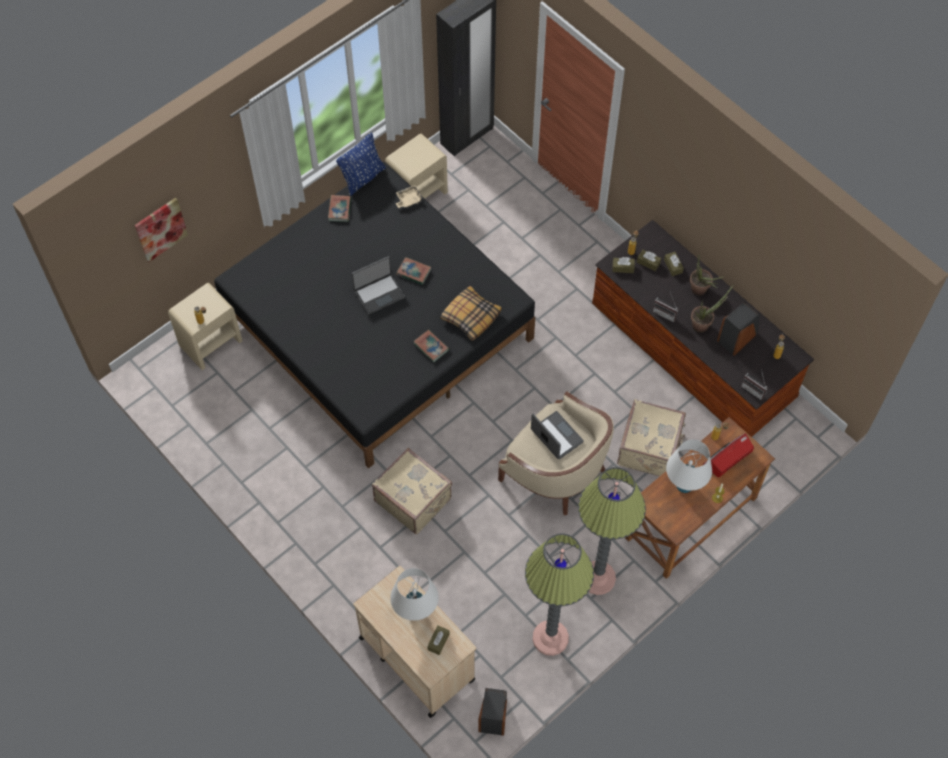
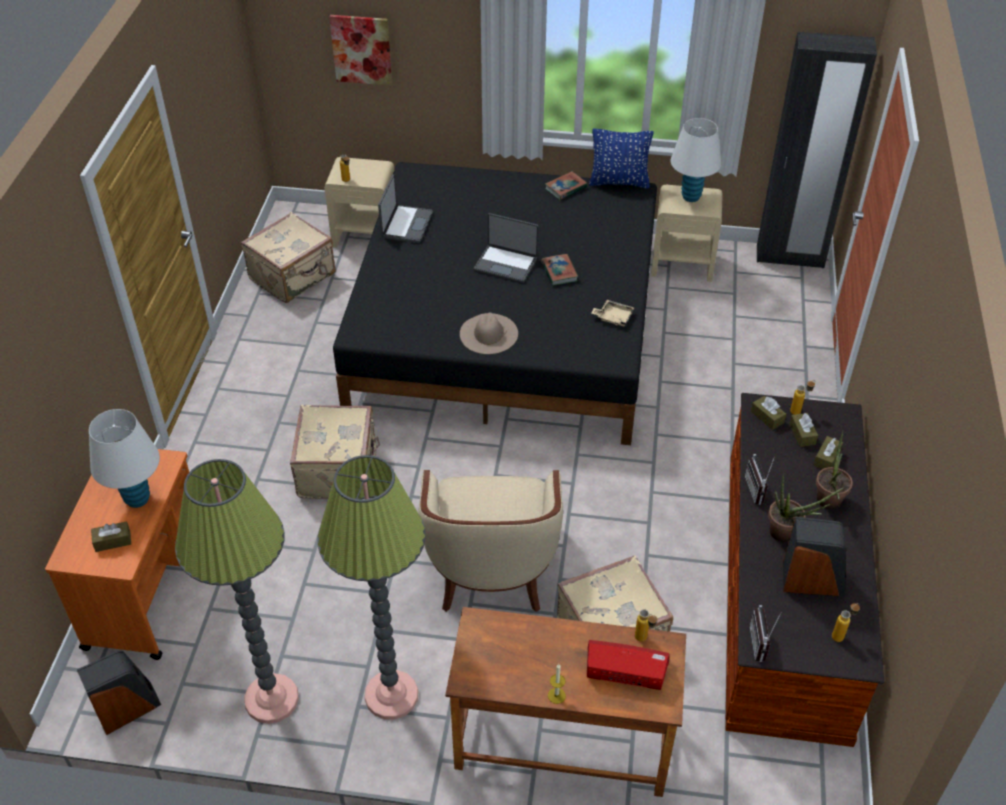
camera: 50 degrees right, 15 degrees down
beige cart [353,566,476,718] -> orange cart [45,449,189,660]
beige tray [396,185,423,208] -> beige tray moved to [591,300,634,326]
book [413,330,449,363] -> beige hat [460,313,518,354]
pillow [440,286,502,341] -> none
laptop [531,411,584,459] -> laptop moved to [378,174,433,243]
white table lamp [666,439,712,493] -> white table lamp moved to [671,118,721,202]
none -> beige suitcase [241,212,336,303]

